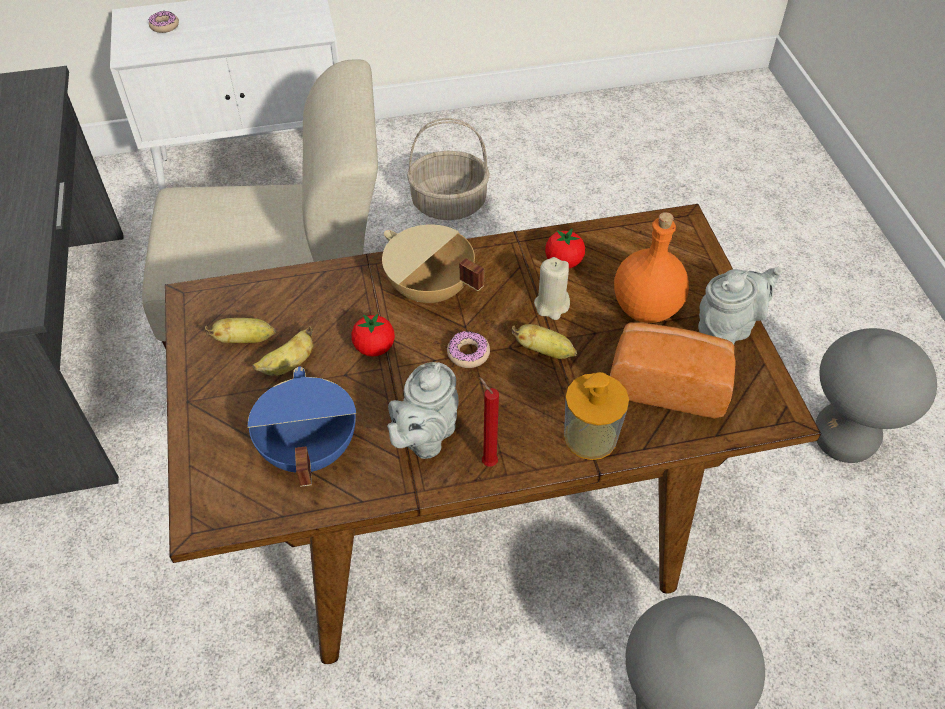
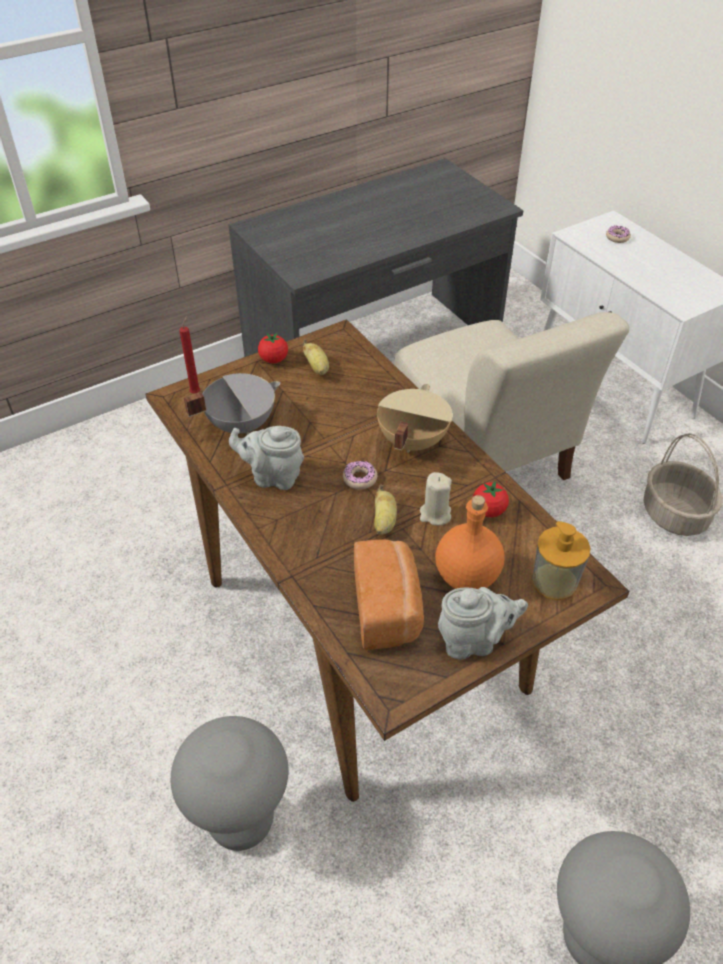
camera: 70 degrees right, 5 degrees down
blue cooking pot [247,366,356,487] -> grey cooking pot [184,373,280,435]
banana [252,326,314,376] -> none
tomato [351,313,395,357] -> tomato moved to [258,333,288,363]
red candle [479,377,499,467] -> red candle moved to [179,316,200,394]
soap dispenser [564,372,629,460] -> soap dispenser moved to [532,521,591,600]
grey teapot [698,267,782,345] -> grey teapot turned 45 degrees counterclockwise [438,587,528,659]

